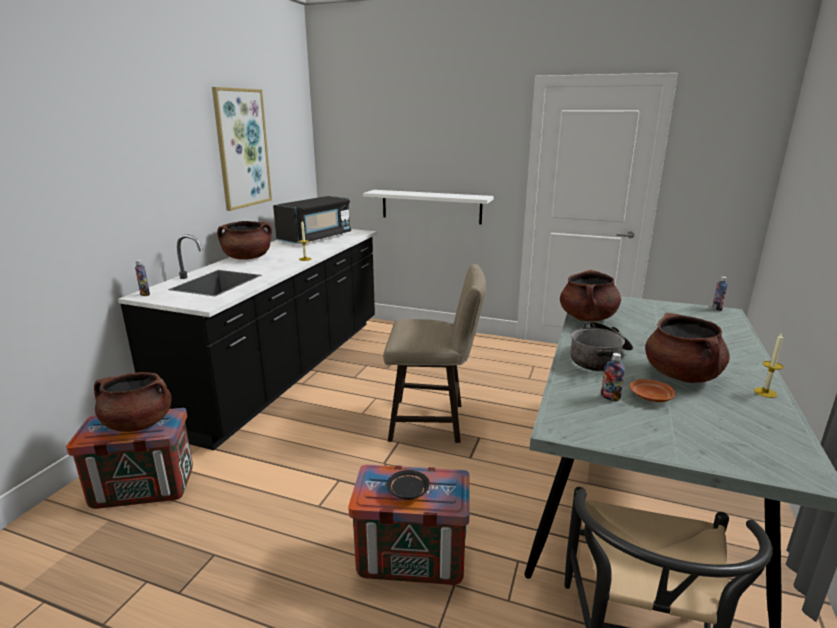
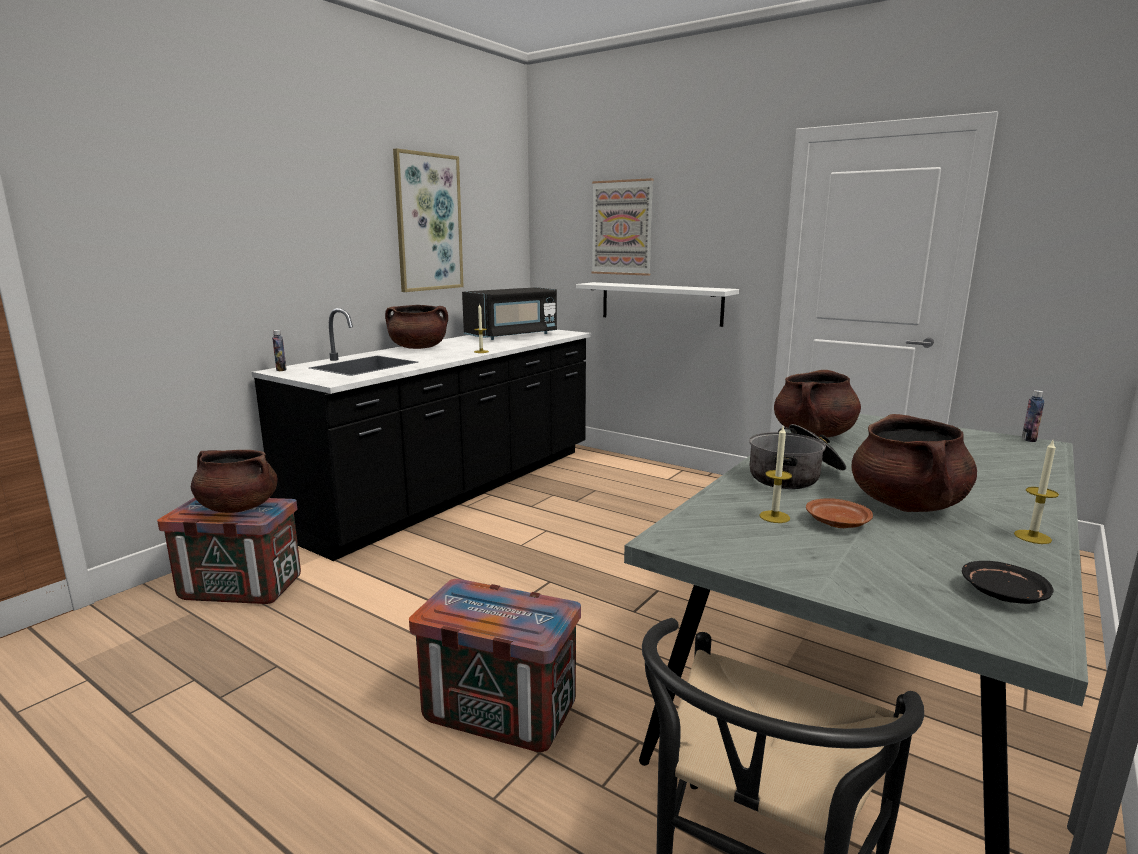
camera: 15 degrees right, 5 degrees down
beige stool [383,264,486,443] -> none
black plate [387,470,429,499] -> black plate moved to [962,561,1053,604]
bottle [601,353,625,401] -> candle [759,426,792,523]
none -> picture [592,178,654,276]

